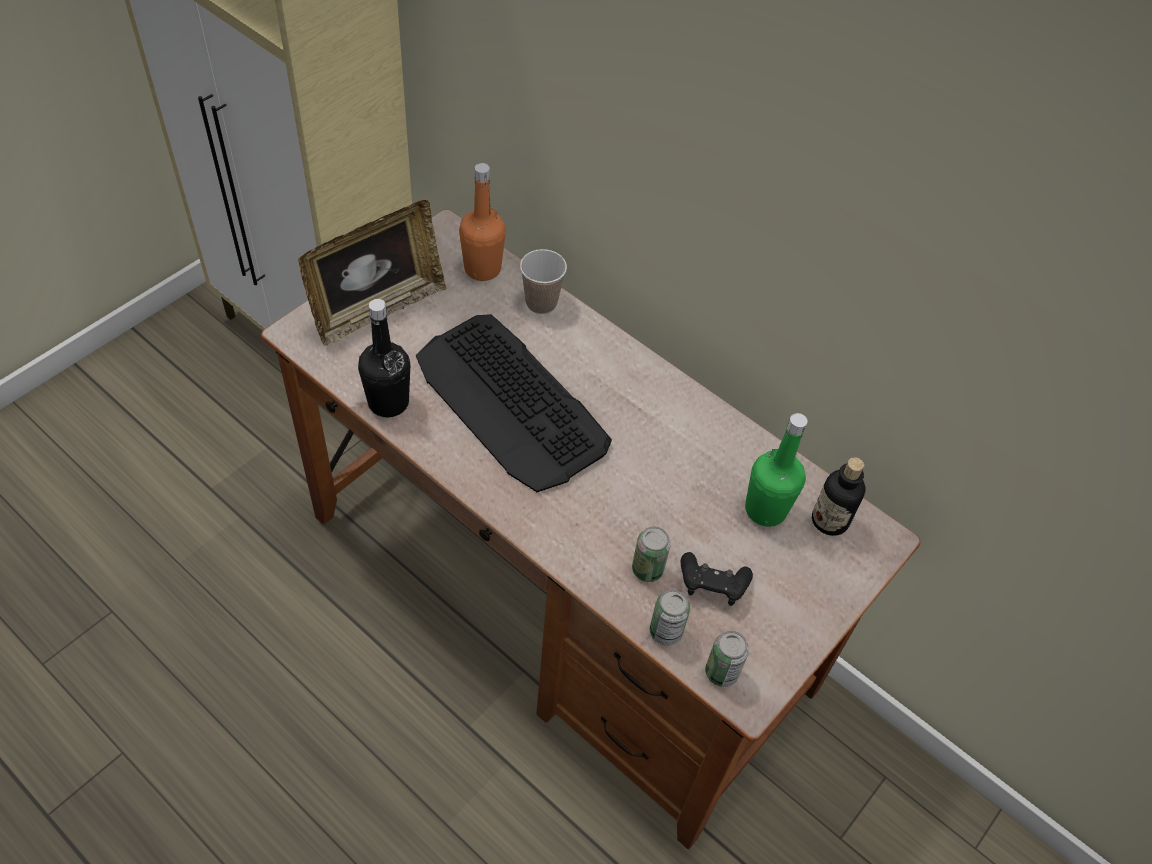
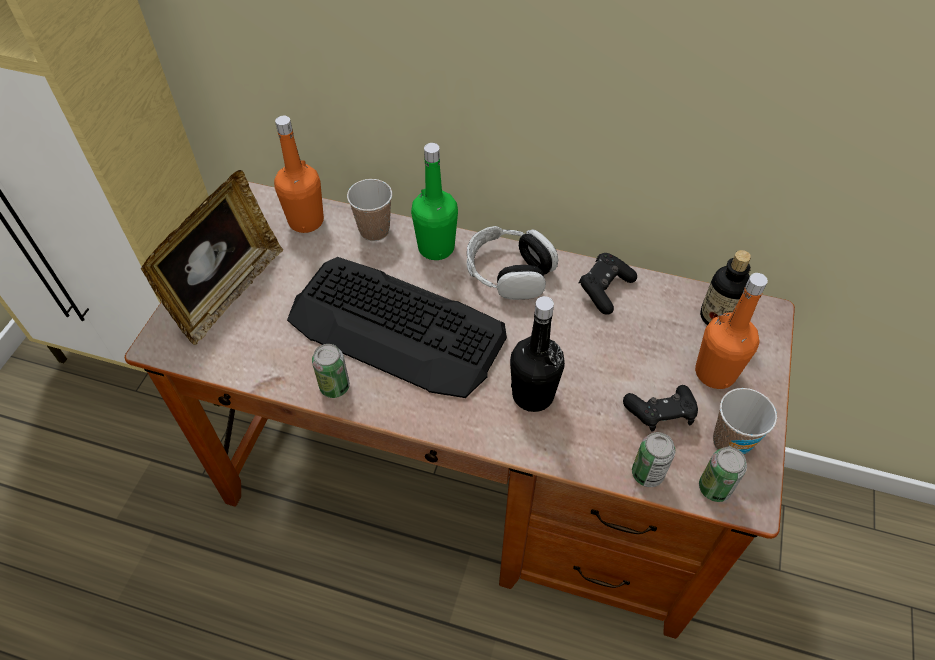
camera: 20 degrees left, 0 degrees up
black bottle [358,299,410,417] -> black bottle moved to [510,296,565,412]
can [632,526,671,582] -> can moved to [312,344,350,398]
green bottle [745,413,808,527] -> green bottle moved to [411,143,458,260]
none -> headphones [467,226,558,300]
none -> black game controller [579,253,637,315]
none -> orange bottle [695,273,768,389]
none -> cup [713,388,777,455]

